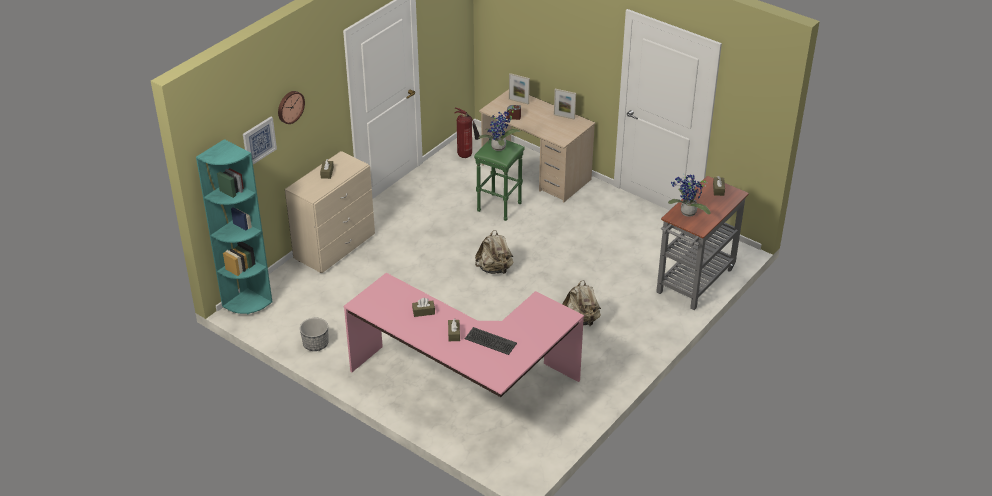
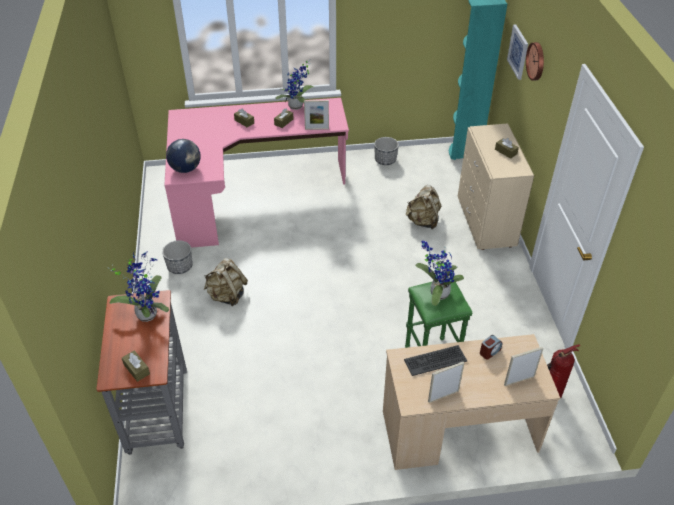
camera: 135 degrees right, 5 degrees up
keyboard [465,327,517,355] -> keyboard moved to [404,345,467,376]
beige backpack [475,230,513,274] -> beige backpack moved to [406,185,441,229]
none -> planter [162,240,193,274]
none -> globe [166,139,201,173]
none -> potted plant [275,60,314,110]
none -> picture frame [304,100,329,130]

